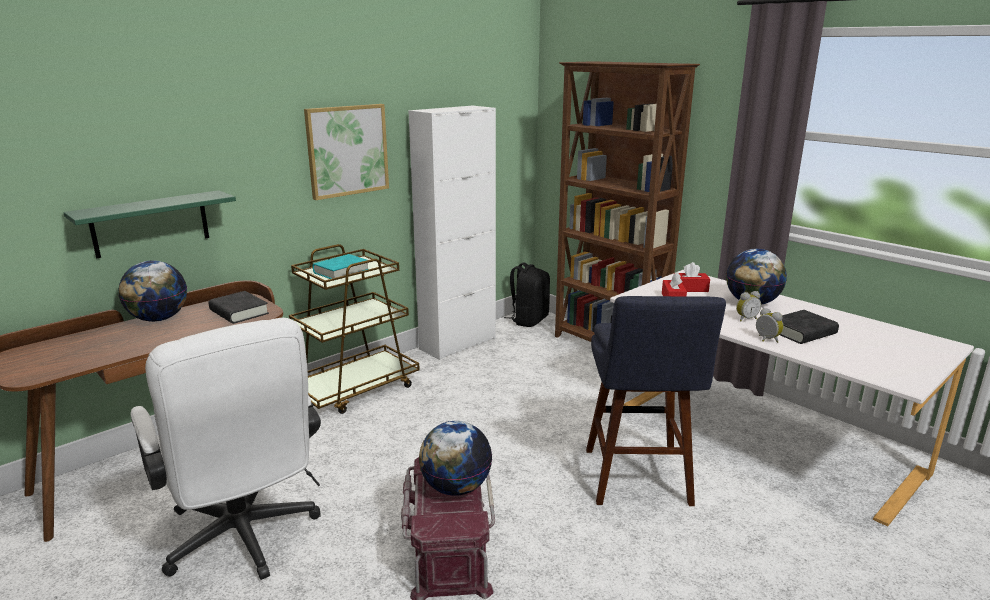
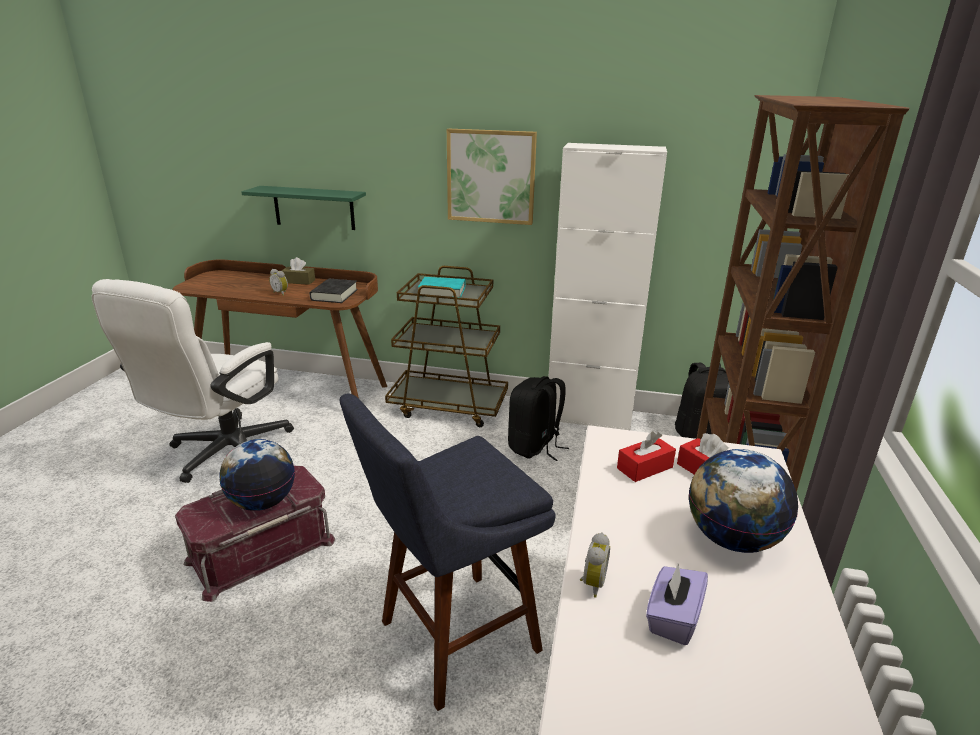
camera: 55 degrees right, 5 degrees up
globe [118,261,187,322] -> brown tissue box [282,257,315,285]
alarm clock [736,291,761,321] -> alarm clock moved to [269,269,288,296]
black book [780,310,839,344] -> purple tissue box [646,564,708,645]
none -> black backpack [508,376,569,461]

